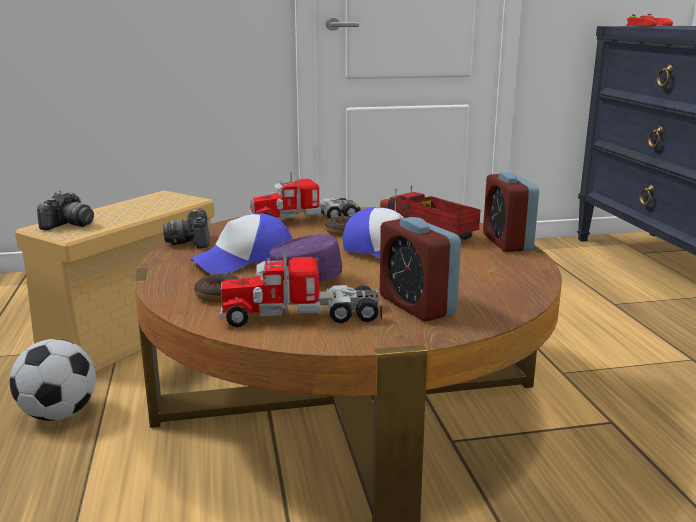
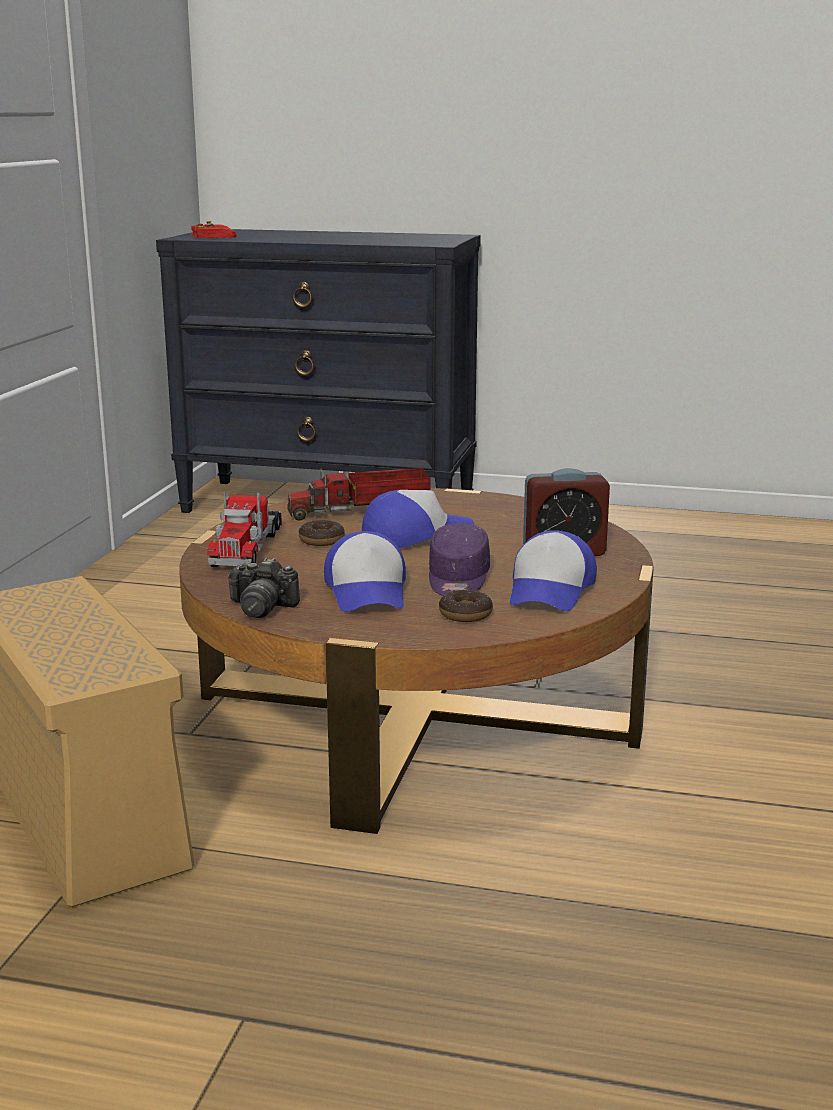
camera: 65 degrees left, 0 degrees up
football [10,339,96,421] -> none
camera [37,191,94,230] -> none
toy truck [220,246,383,327] -> cap [510,530,597,611]
alarm clock [483,172,539,252] -> none

